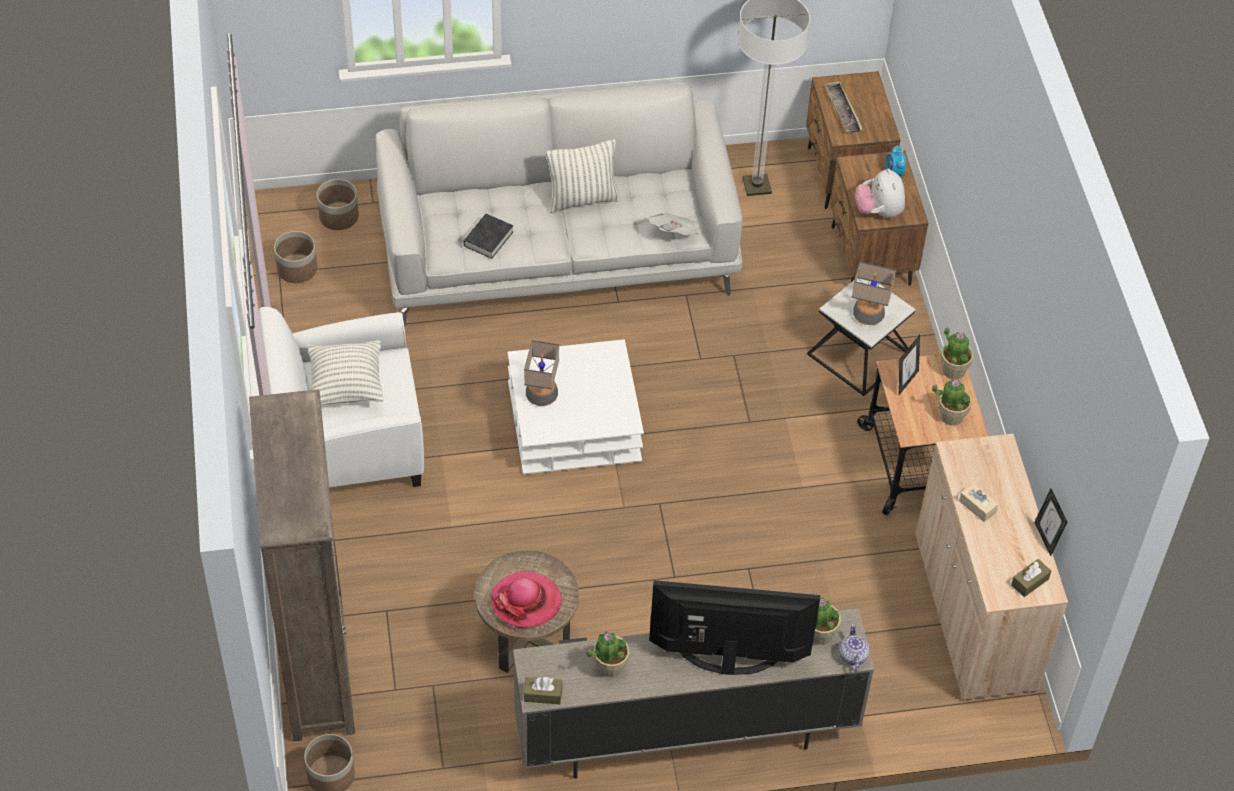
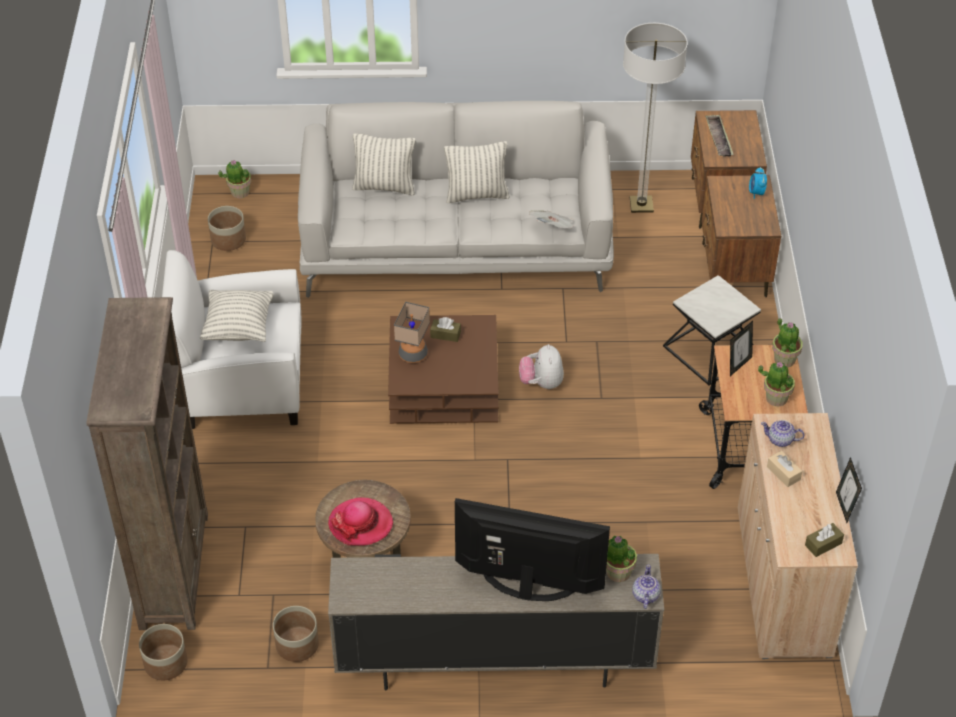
camera: 10 degrees right, 5 degrees down
planter [317,179,359,230] -> planter moved to [273,606,319,662]
black book [463,214,513,259] -> none
white coffee table [507,339,644,475] -> brown coffee table [388,315,499,424]
brown tissue box [524,677,562,704] -> brown tissue box moved to [430,317,461,342]
potted plant [587,631,629,677] -> potted plant moved to [218,160,251,198]
table lamp [851,262,896,325] -> none
plush toy [855,168,905,218] -> plush toy moved to [519,344,564,389]
none -> pillow [352,133,415,195]
none -> teapot [761,420,804,447]

